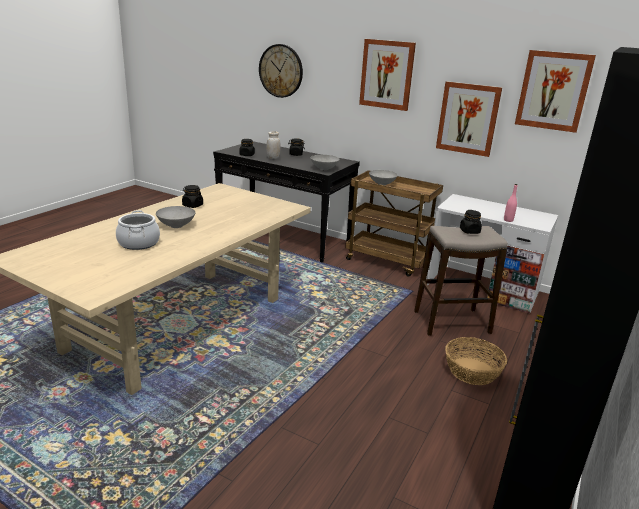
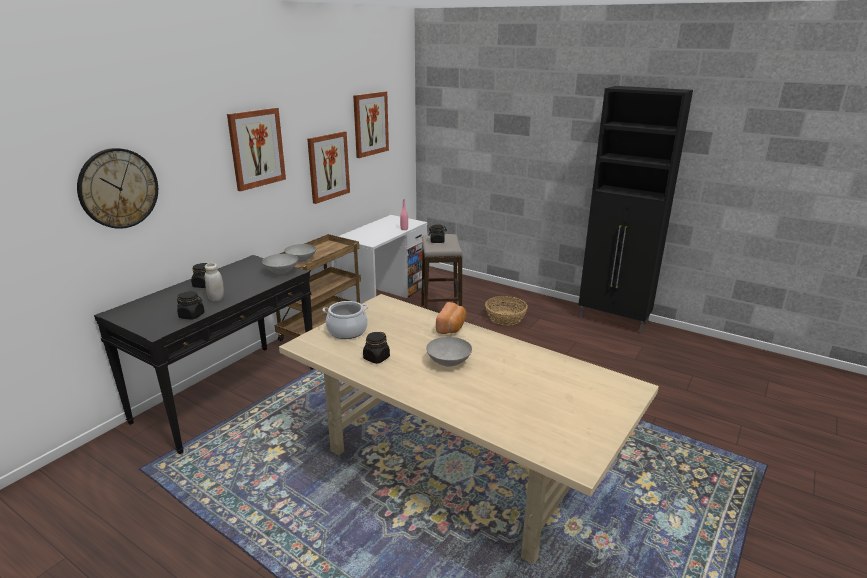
camera: 85 degrees left, 0 degrees up
cooking pot [116,210,160,250] -> cooking pot moved to [323,301,369,339]
none -> bread [436,302,466,334]

